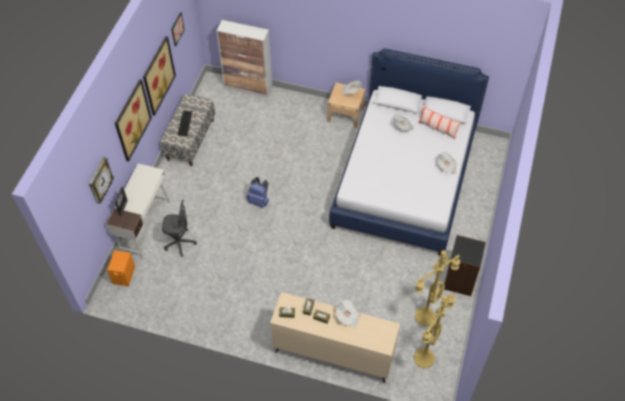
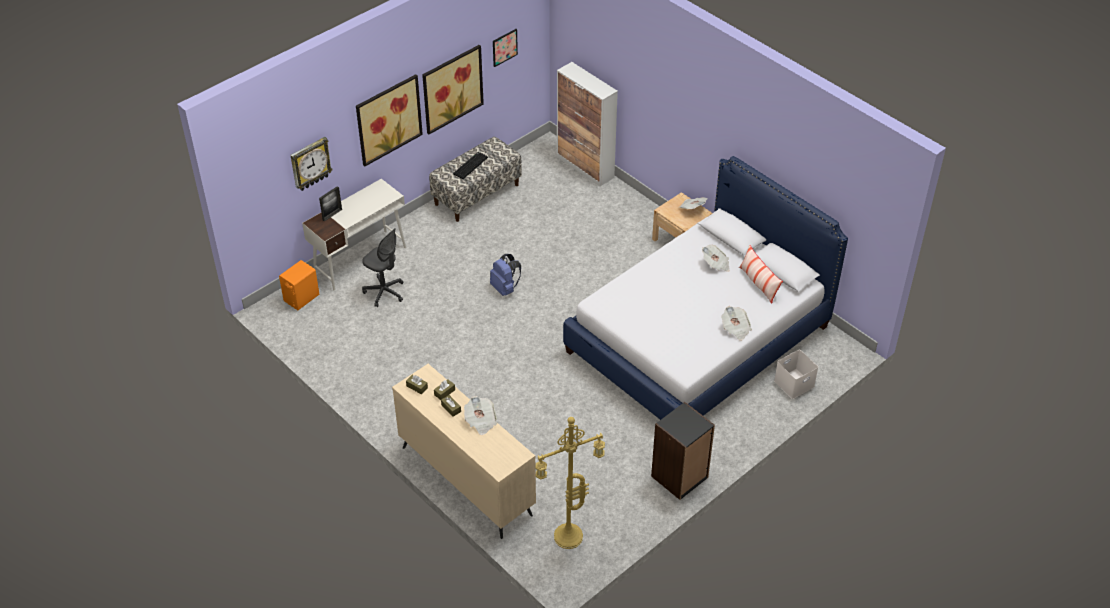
camera: 30 degrees right, 10 degrees down
yellow floor lamp [415,250,460,326] -> none
none -> white storage box [774,349,818,399]

